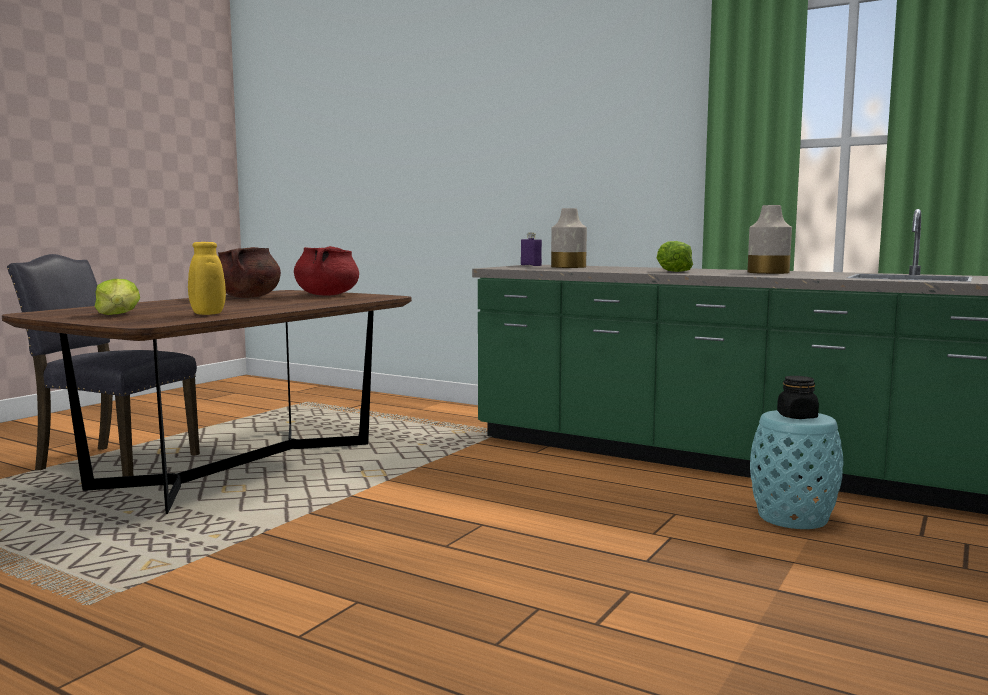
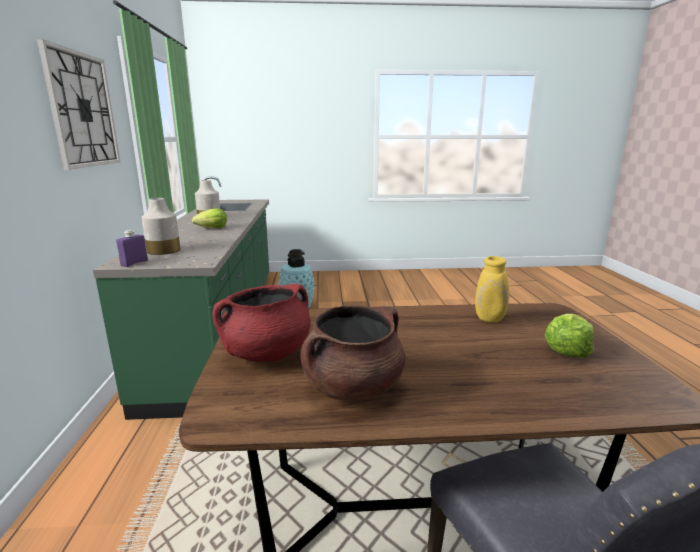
camera: 125 degrees left, 10 degrees up
none -> wall clock [37,39,120,170]

